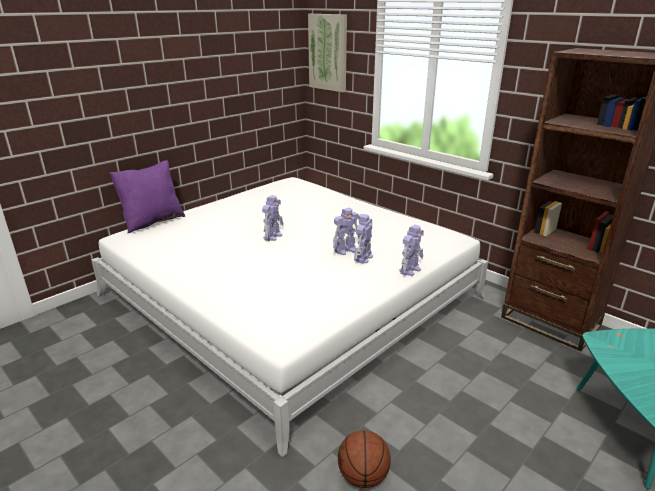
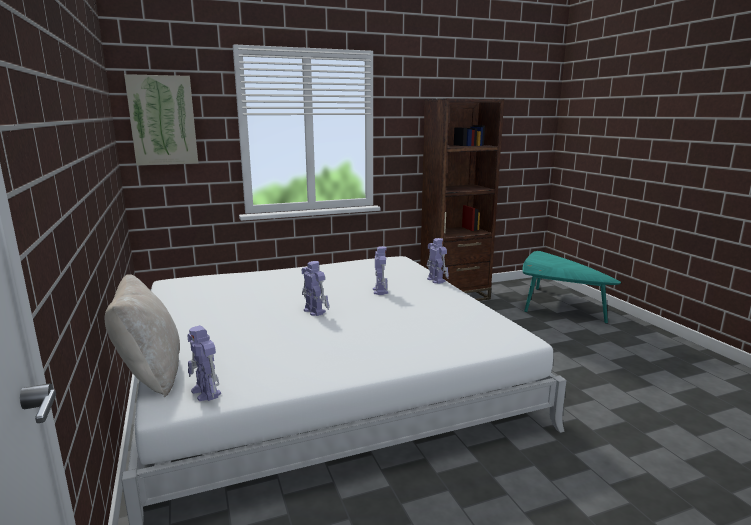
camera: 65 degrees left, 10 degrees down
purple pillow [110,160,185,233] -> beige pillow [105,274,180,398]
basketball [338,430,391,488] -> none
toy robot [354,214,373,264] -> toy robot moved to [187,325,221,401]

